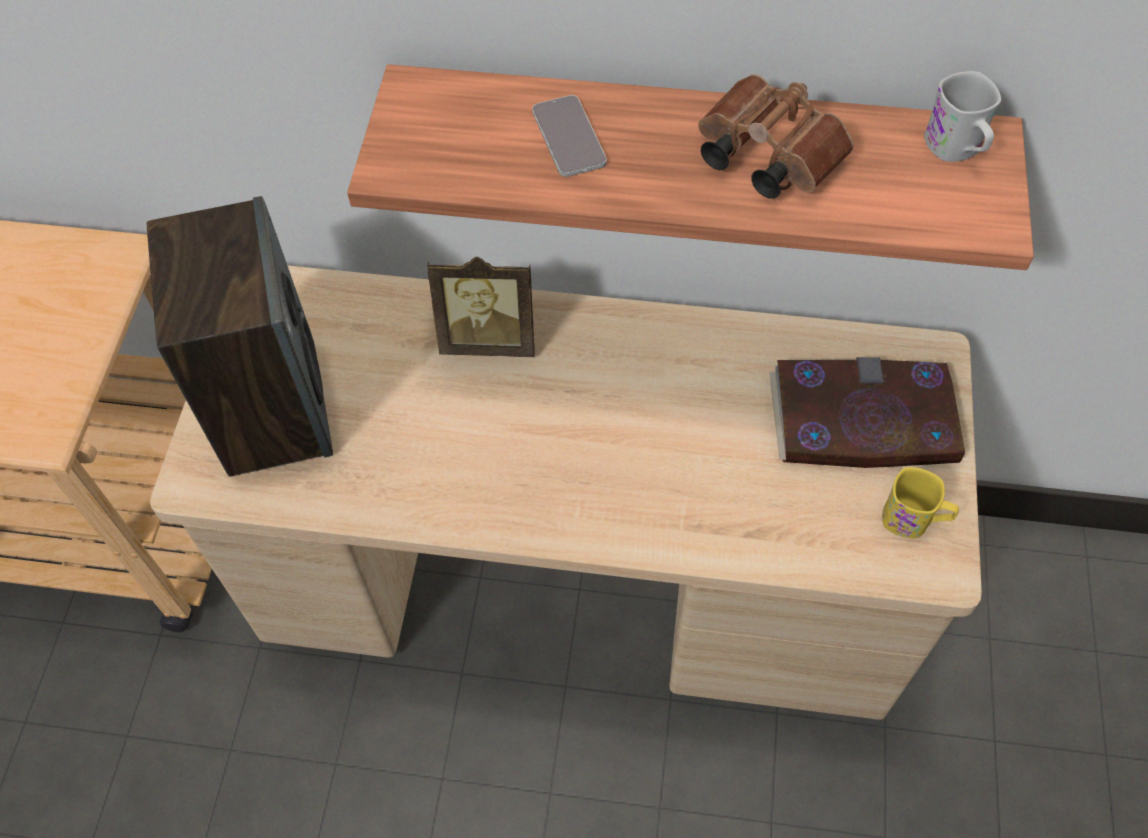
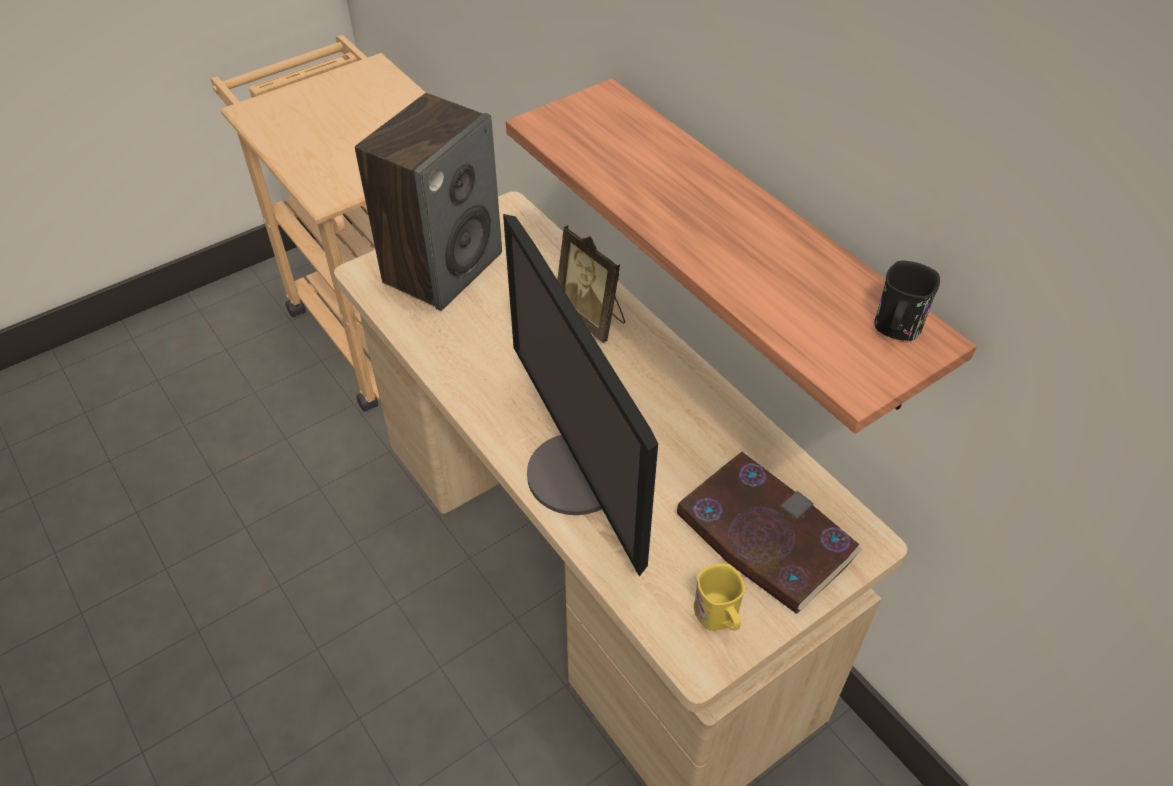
camera: 45 degrees right, 10 degrees down
phone [532,95,607,177] -> none
brown binoculars [698,74,854,199] -> none
white mug [924,71,1001,162] -> black mug [874,261,940,341]
none -> monitor [503,214,658,576]

